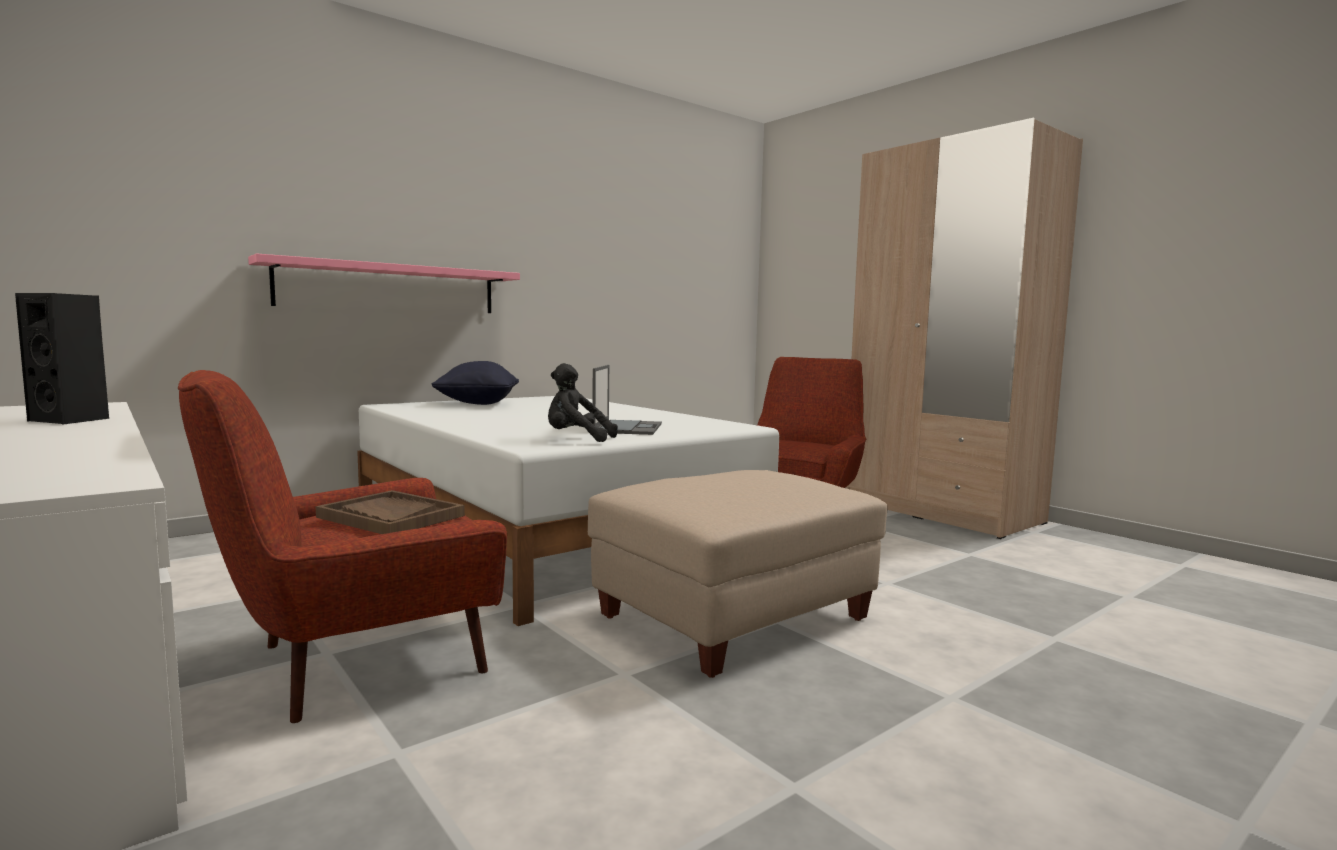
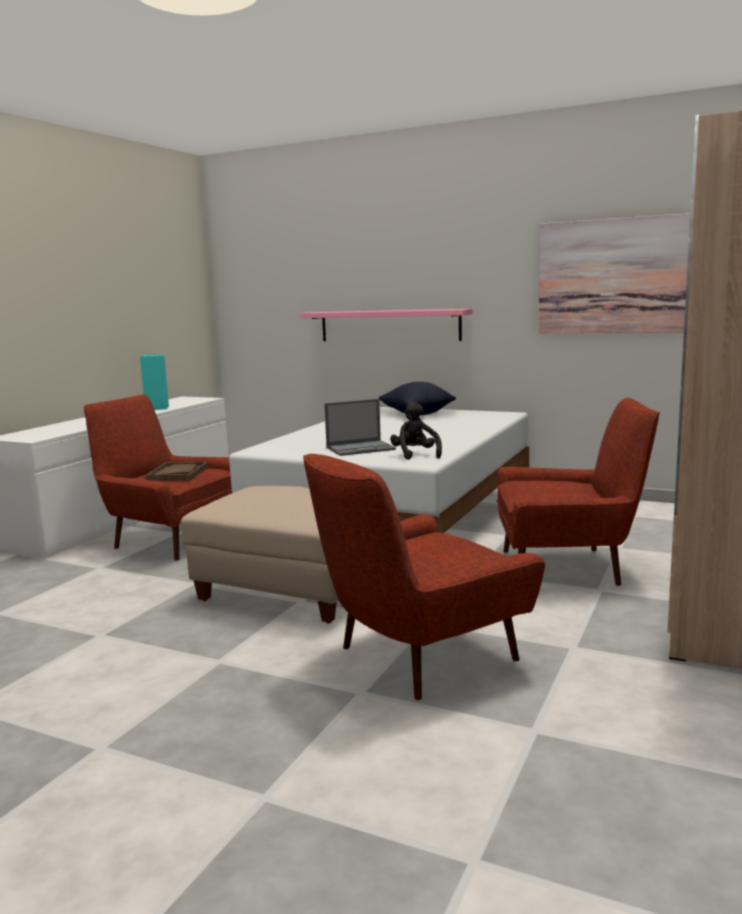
camera: 65 degrees right, 5 degrees up
black speaker [15,293,109,425] -> turquoise speaker [140,354,169,410]
black plush toy [548,363,618,442] -> black plush toy moved to [390,402,442,460]
none -> red armchair [303,454,545,700]
none -> picture [539,213,690,333]

